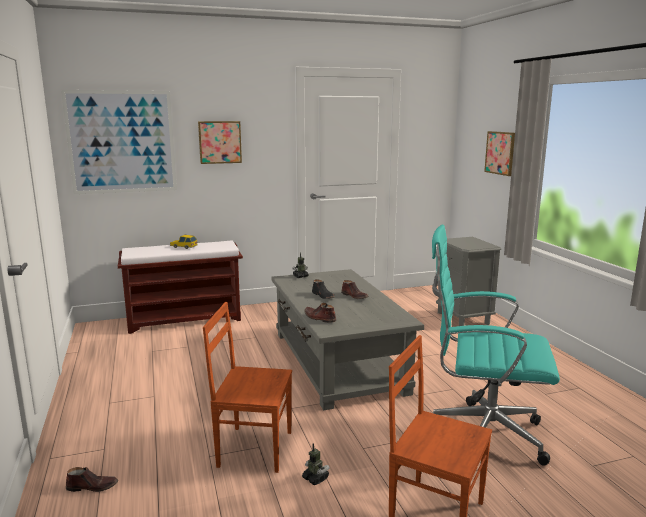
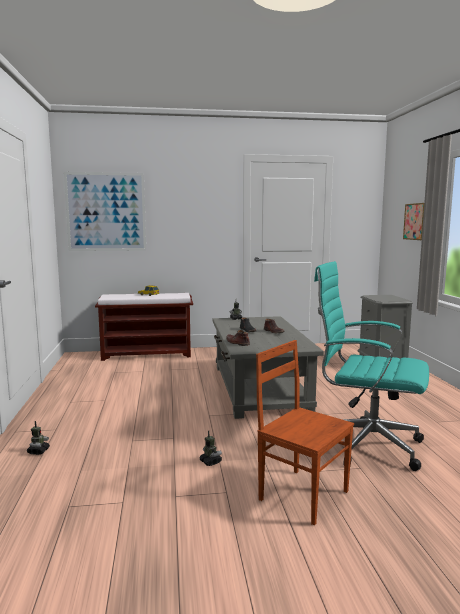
camera: 10 degrees right, 5 degrees down
brown shoe [66,467,118,492] -> toy robot [27,421,50,455]
picture [198,121,242,164] -> none
brown chair [203,302,292,473] -> none

